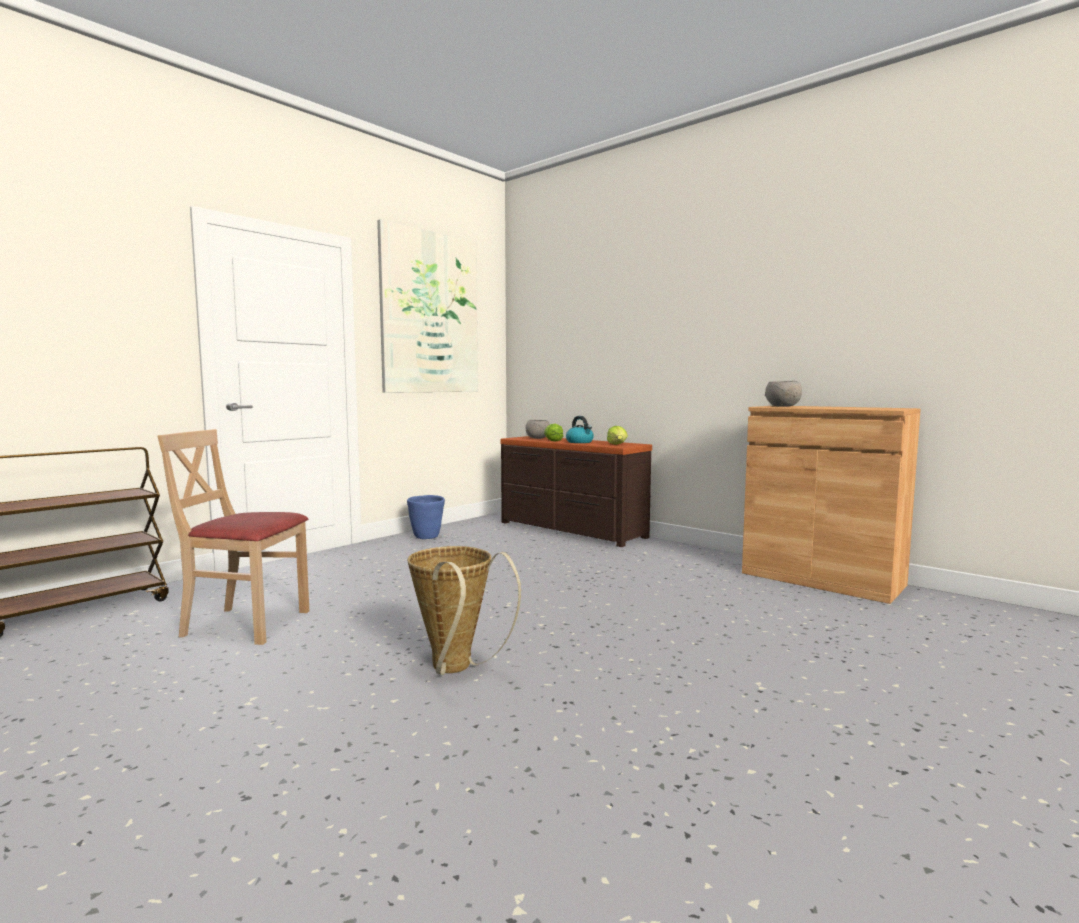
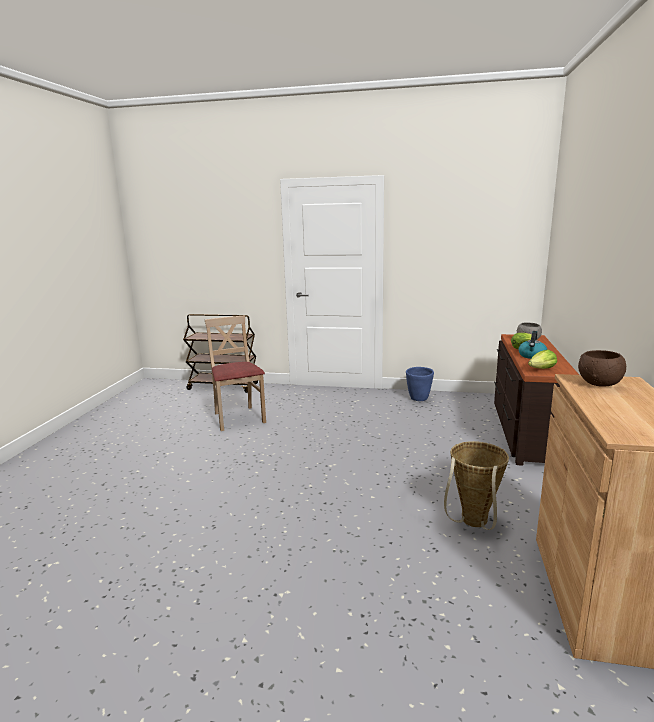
camera: 60 degrees right, 10 degrees up
picture [377,219,478,393] -> none
basket [407,546,521,675] -> basket moved to [444,441,509,530]
grey bowl [765,381,802,407] -> brown bowl [578,350,626,387]

